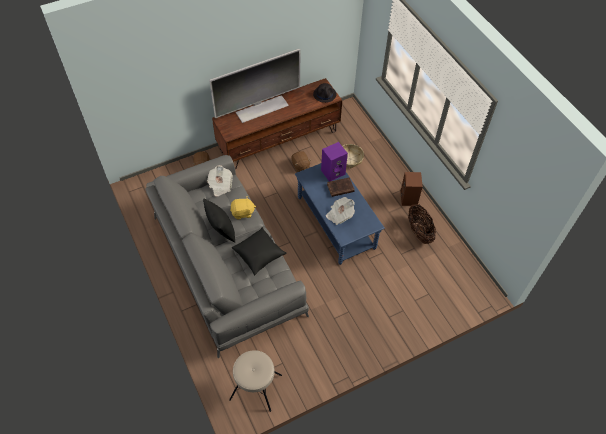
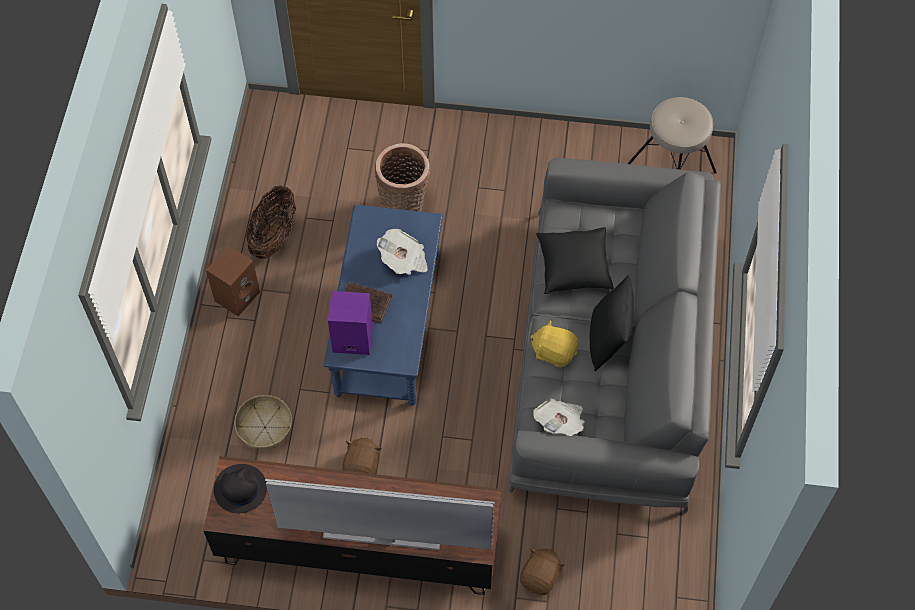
camera: 145 degrees left, 5 degrees up
none -> basket [375,143,430,212]

